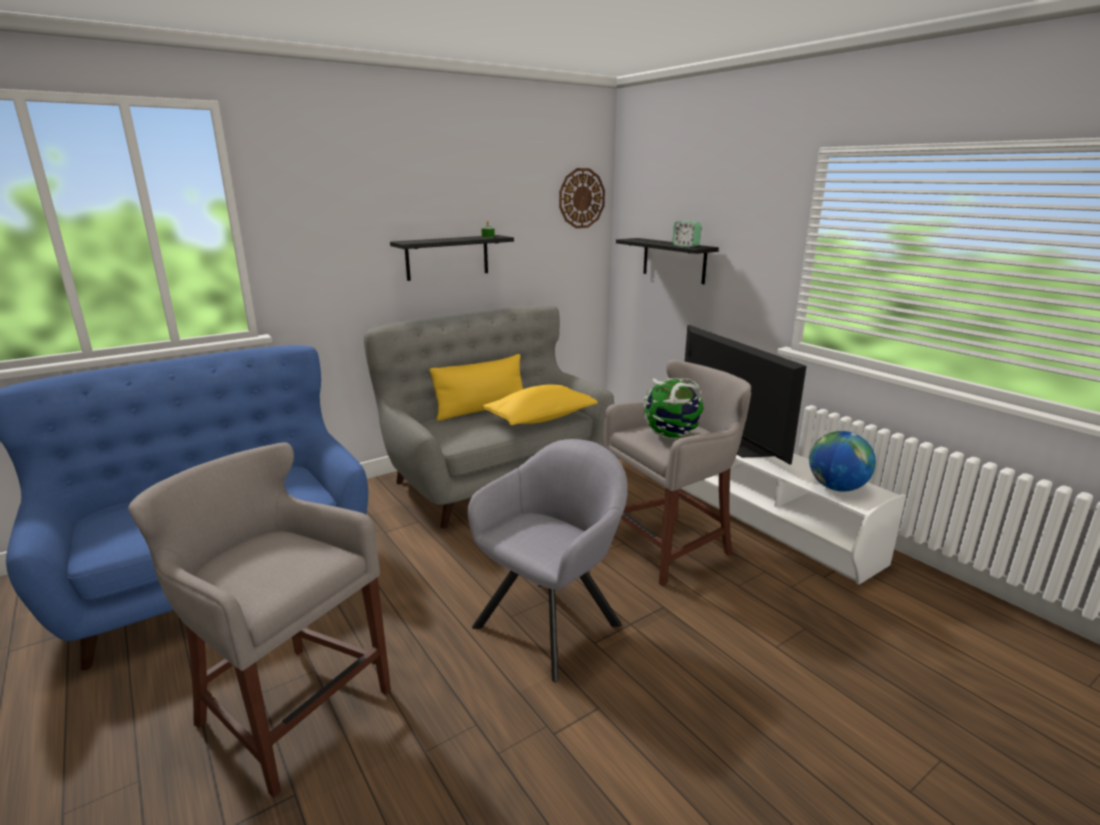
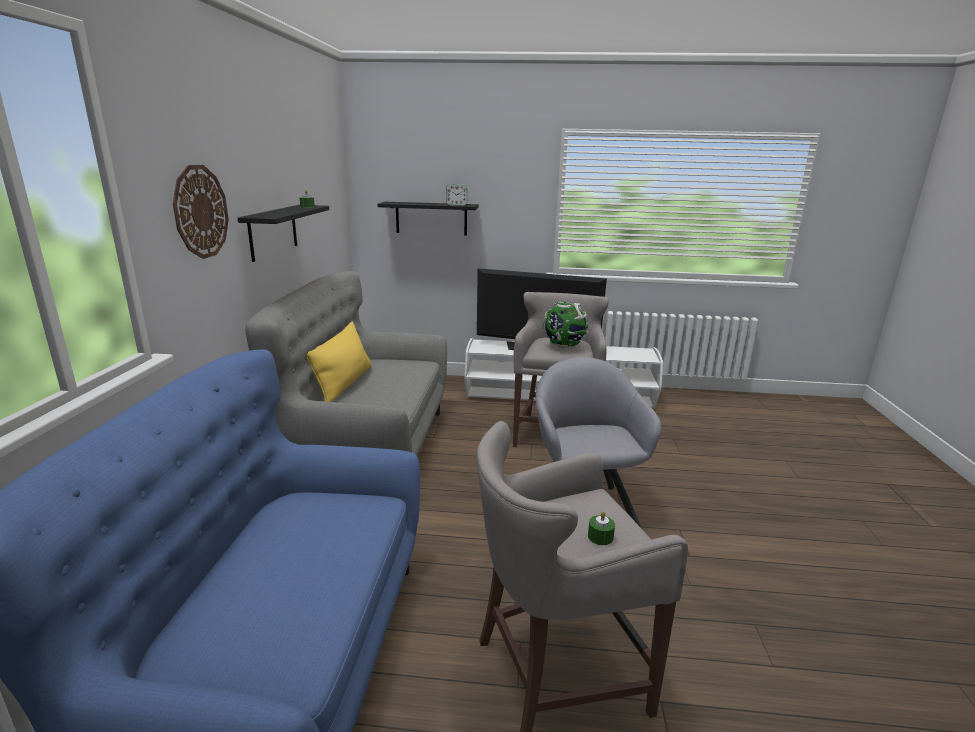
camera: 50 degrees left, 0 degrees up
yellow pillow [483,384,598,425] -> none
wall clock [559,168,605,228] -> wall clock moved to [173,165,229,259]
globe [809,431,876,492] -> none
none -> green candle [588,511,615,545]

